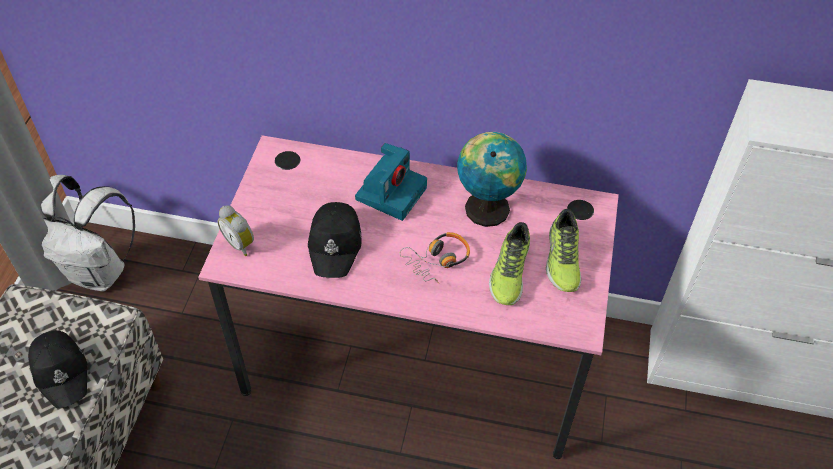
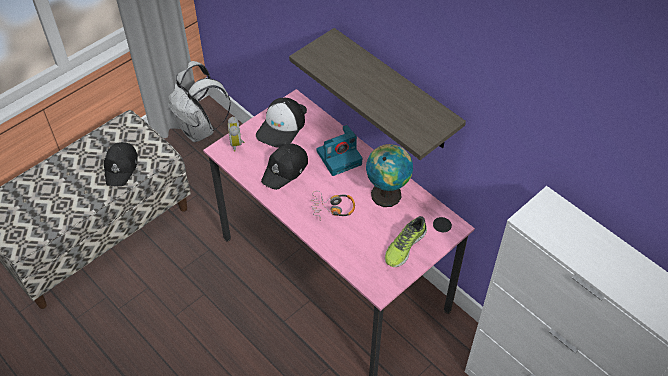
camera: 35 degrees right, 0 degrees up
shoe [489,222,530,305] -> none
none -> cap [256,98,305,148]
none -> shelf [289,28,466,160]

